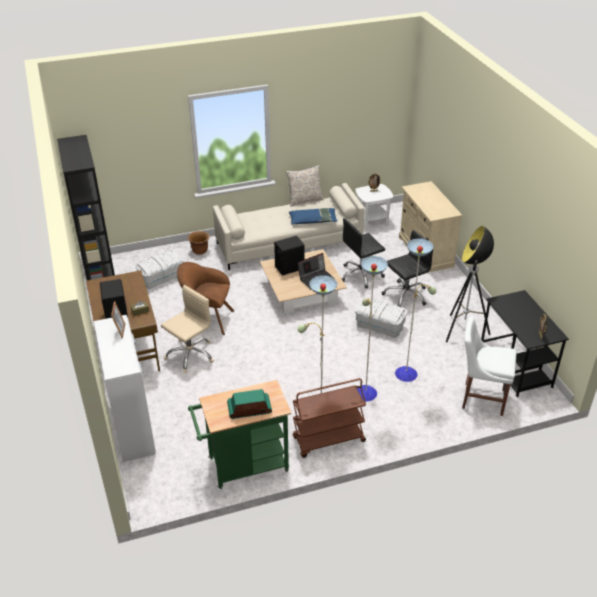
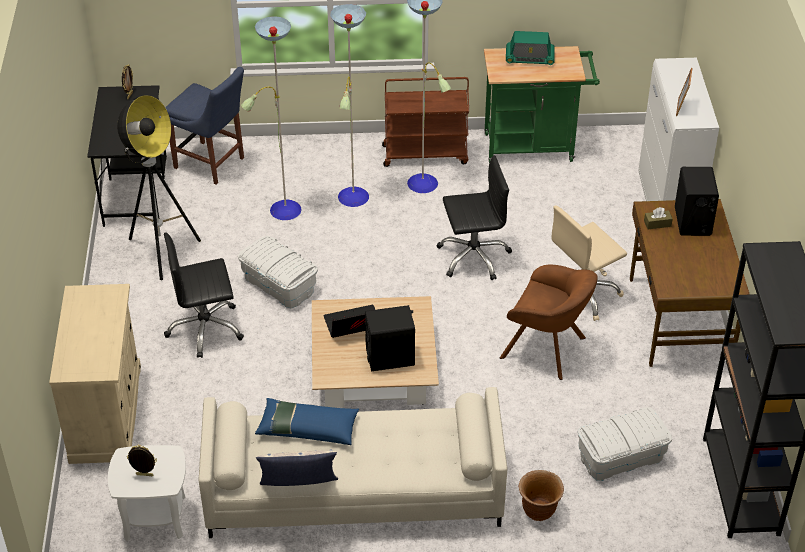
camera: 165 degrees left, 5 degrees up
black office chair [342,218,385,289] -> black office chair moved to [437,155,512,280]
white chair [462,317,517,416] -> blue chair [165,67,244,185]

